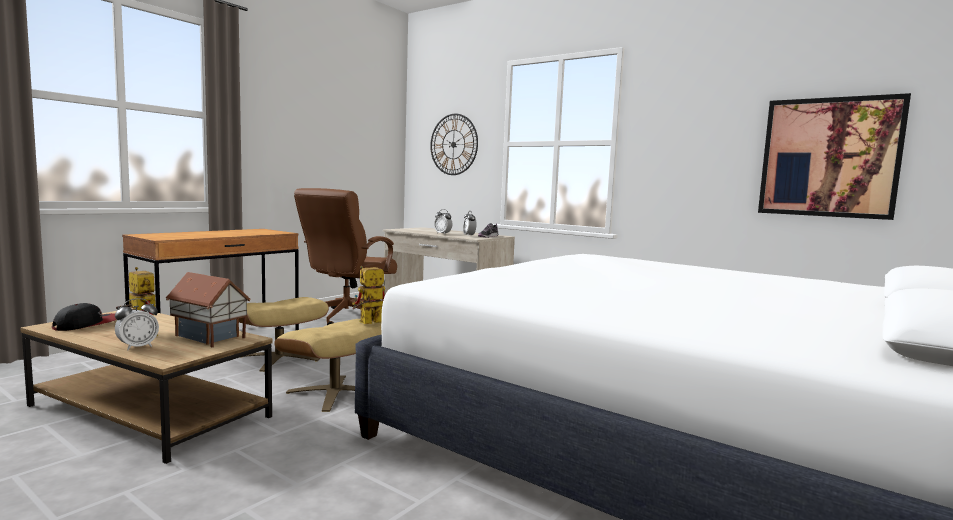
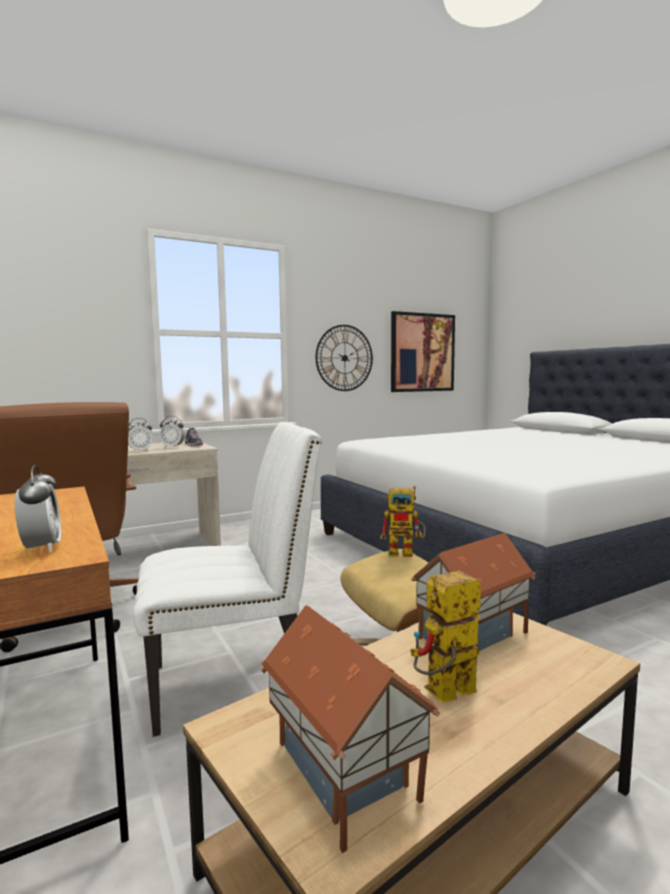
camera: 65 degrees left, 0 degrees up
cap [52,303,116,331] -> toy house [261,605,440,853]
alarm clock [115,298,159,350] -> alarm clock moved to [15,465,61,553]
beige ottoman [239,297,329,372] -> white chair [133,422,322,737]
toy robot [352,266,385,324] -> toy robot turned 75 degrees counterclockwise [380,486,425,557]
wall clock [430,114,478,175] -> wall clock moved to [316,325,373,391]

